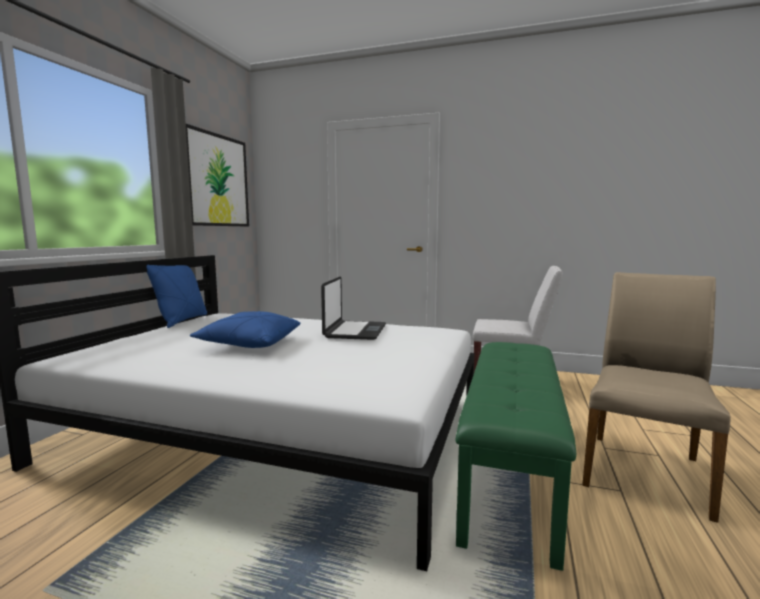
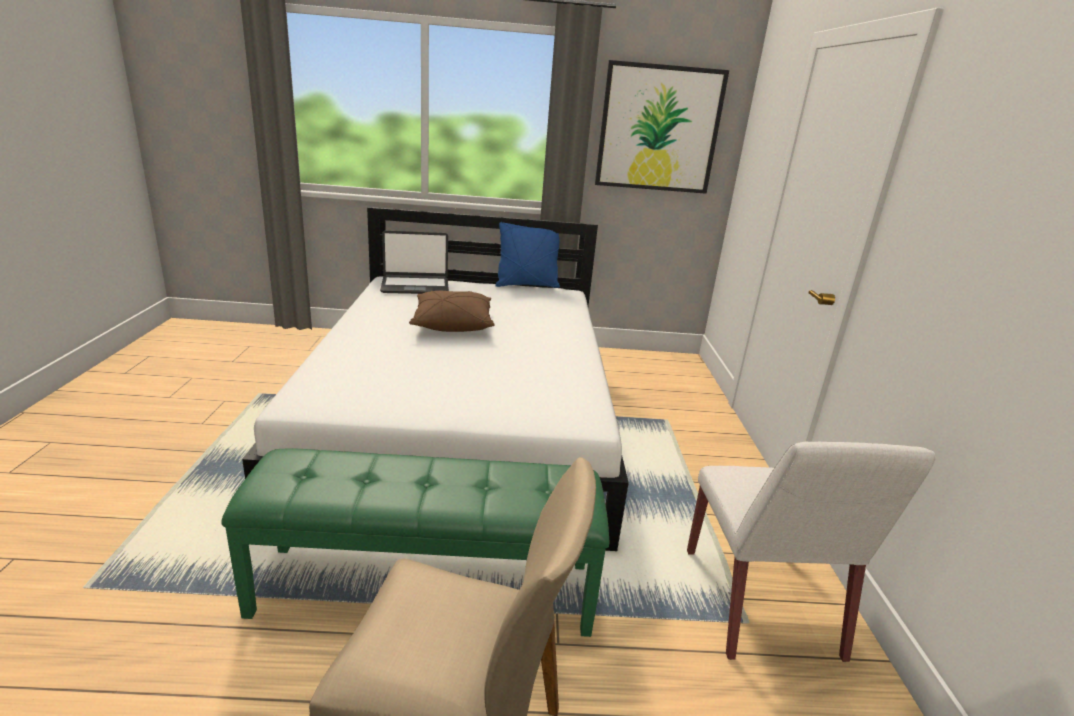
camera: 70 degrees right, 15 degrees up
blue pillow [190,311,300,348] -> brown pillow [409,291,495,332]
laptop [321,276,386,340] -> laptop moved to [380,231,449,294]

